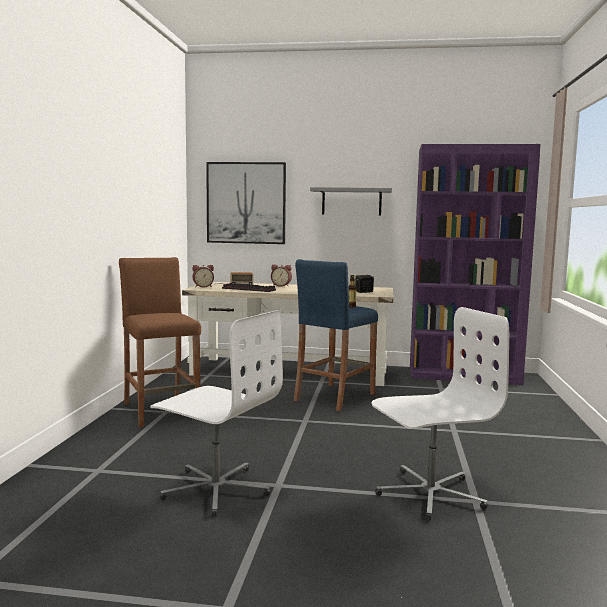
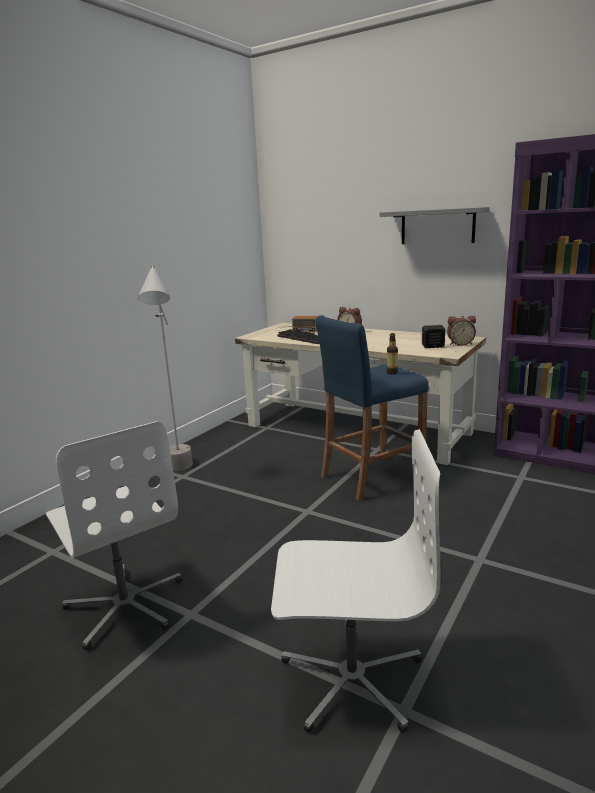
camera: 25 degrees right, 10 degrees up
brown stool [119,257,201,427] -> grey floor lamp [138,265,193,471]
alarm clock [192,265,214,288] -> alarm clock moved to [447,316,476,346]
picture [206,162,286,244] -> none

